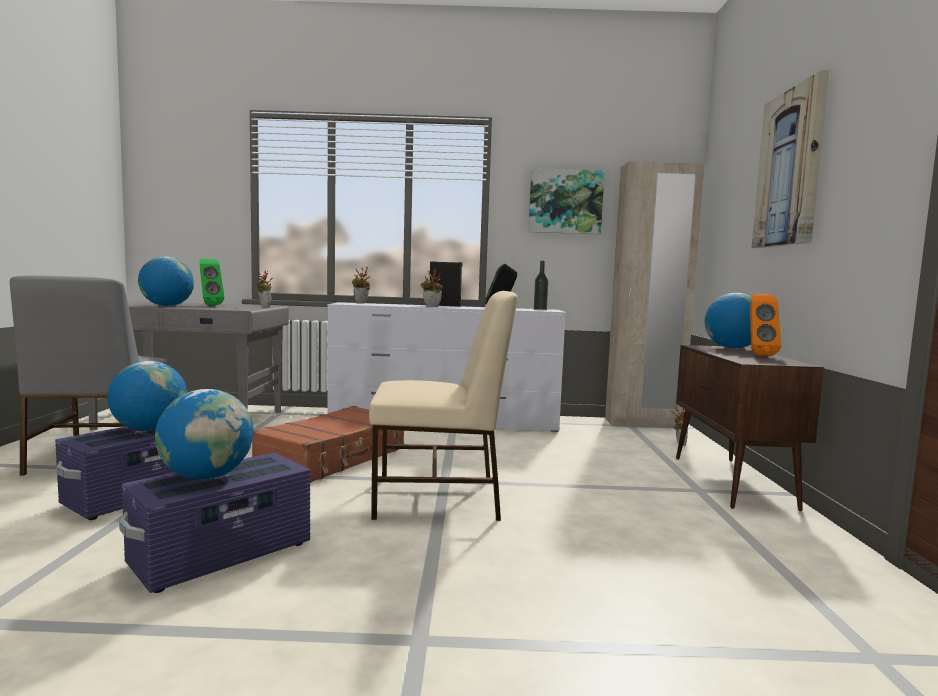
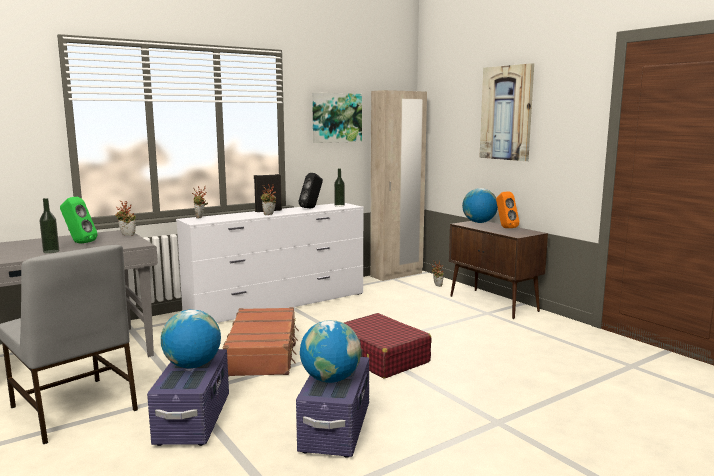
camera: 35 degrees left, 5 degrees up
globe [138,257,194,306] -> bottle [40,198,59,253]
beige chair [369,291,518,521] -> red suitcase [344,313,432,379]

